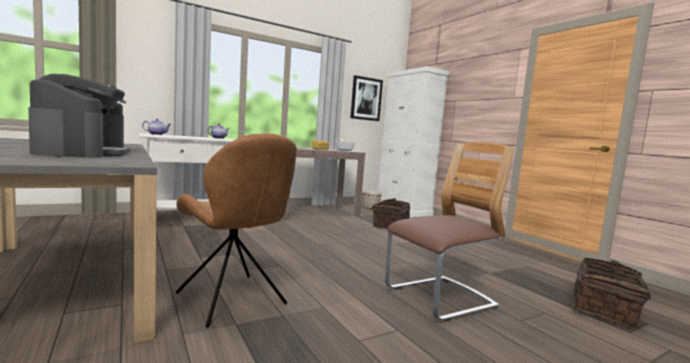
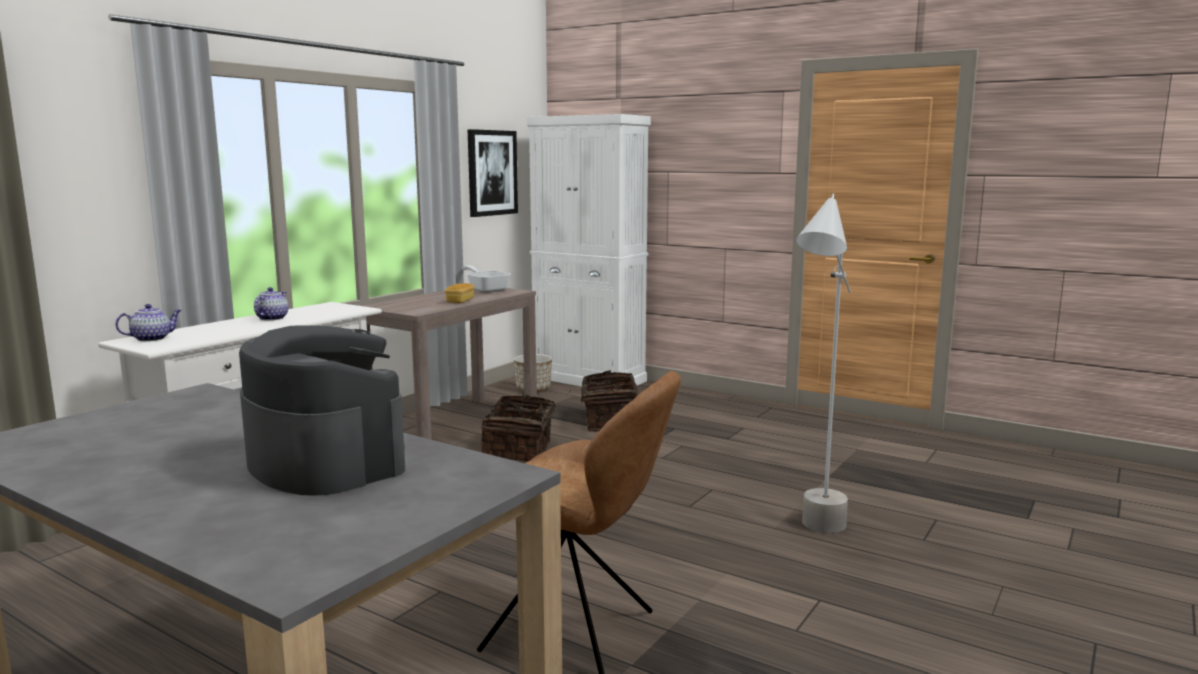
camera: 25 degrees left, 5 degrees up
chair [385,142,514,322] -> grey floor lamp [796,193,851,533]
basket [573,258,660,329] -> basket moved to [481,394,565,463]

